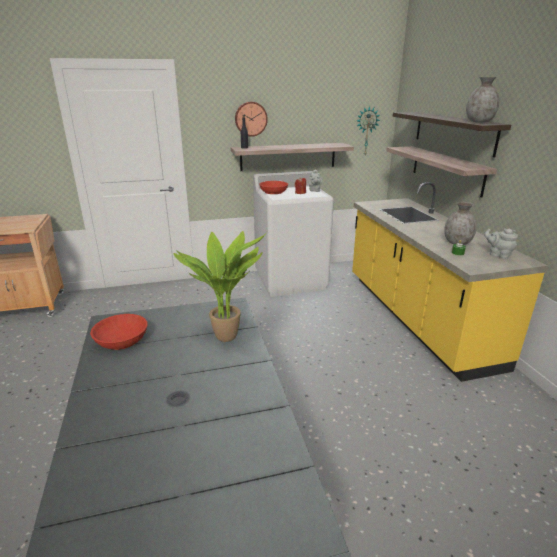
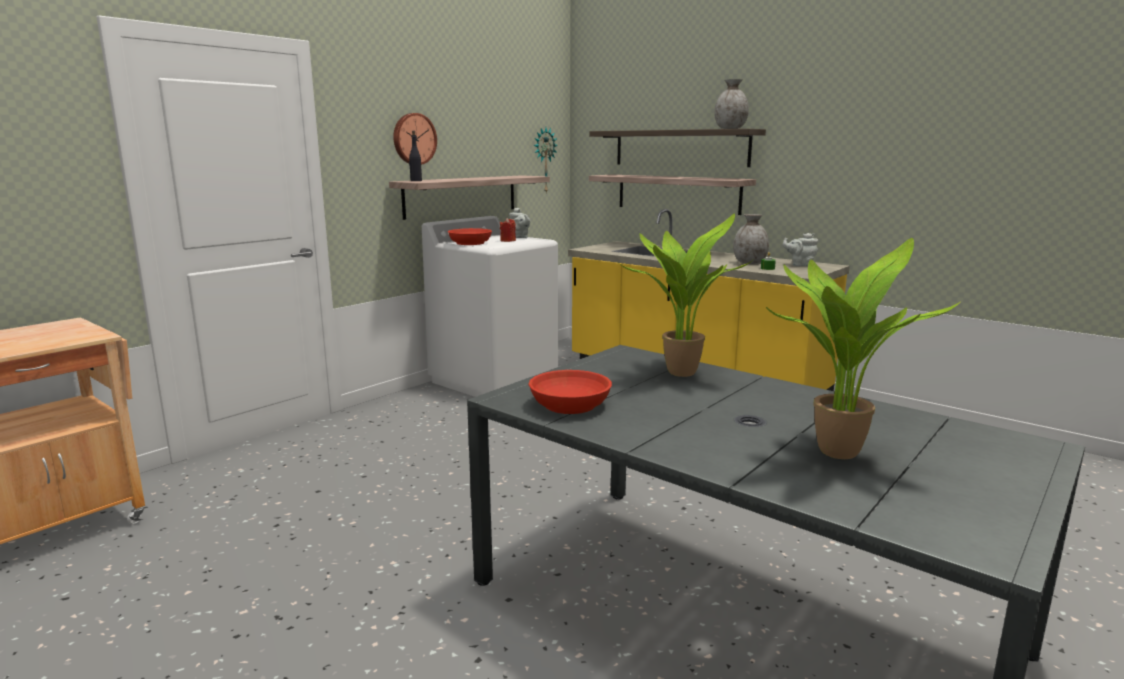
camera: 35 degrees left, 10 degrees down
none -> potted plant [766,238,961,459]

